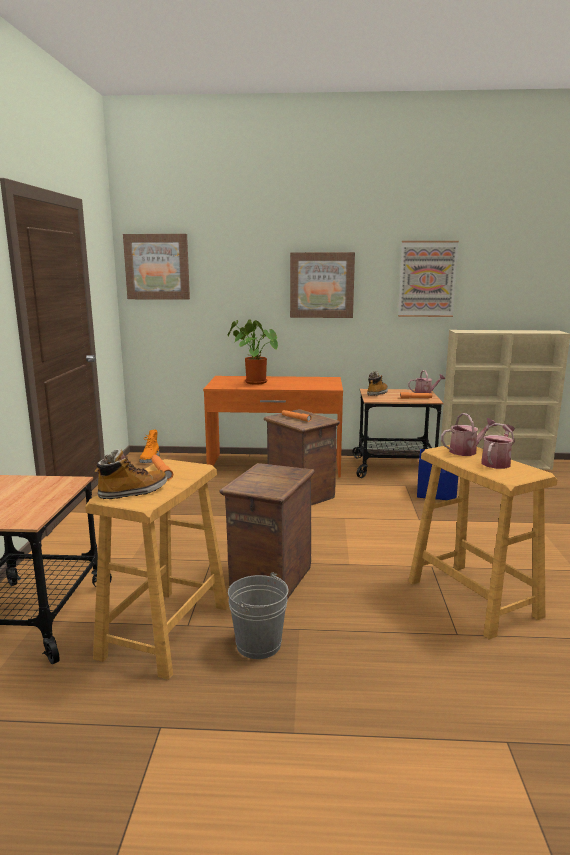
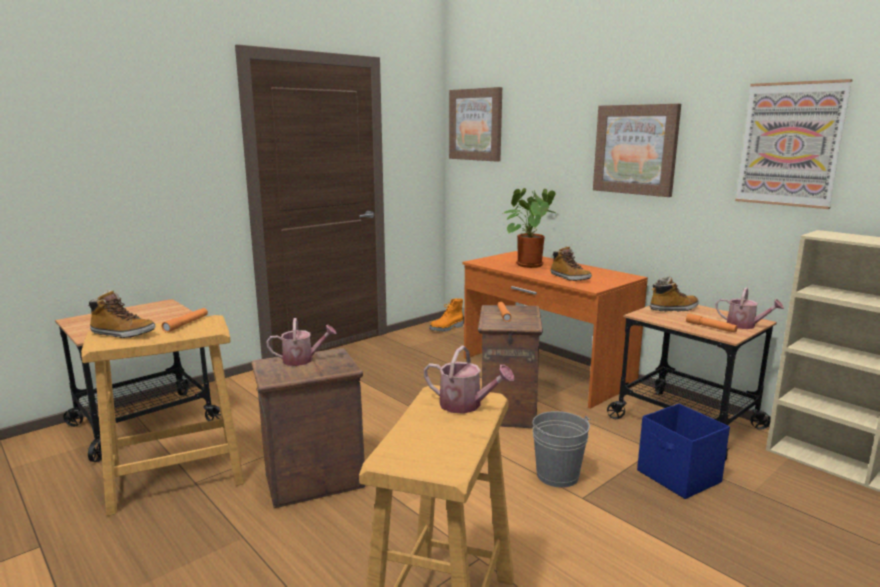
camera: 45 degrees right, 0 degrees up
grey bucket [228,572,288,659] -> grey bucket moved to [533,411,591,488]
watering can [481,423,515,469] -> watering can moved to [266,318,337,366]
none -> boot [551,246,592,281]

